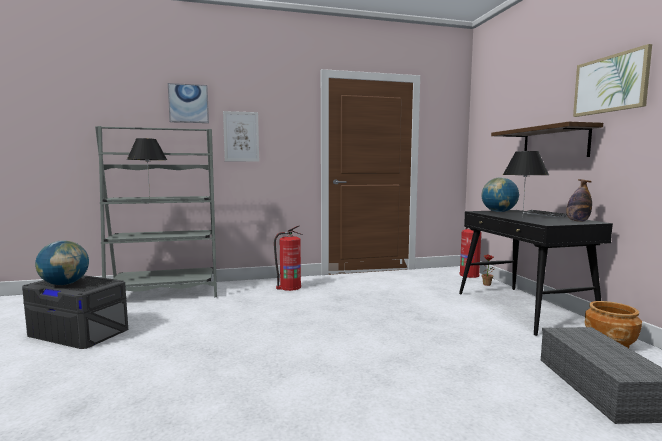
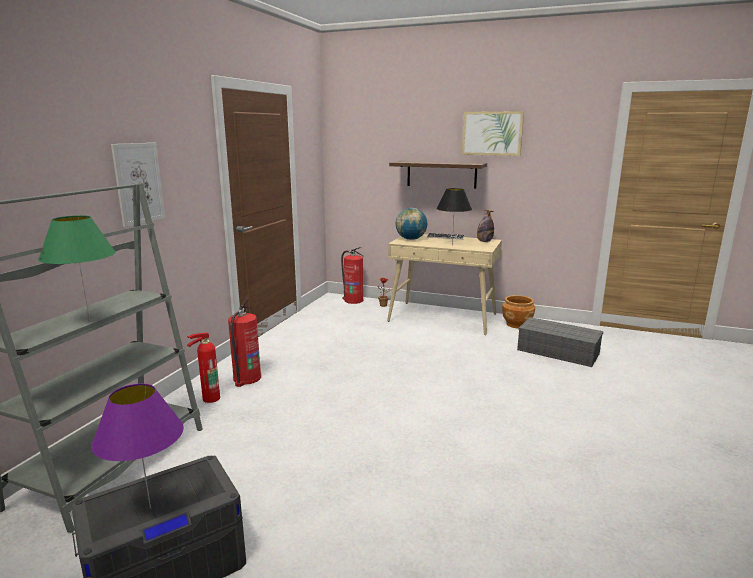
camera: 55 degrees left, 10 degrees up
globe [35,240,89,285] -> purple table lamp [91,384,184,509]
black table lamp [127,138,167,198] -> green table lamp [38,215,116,322]
picture [168,83,209,123] -> none
black desk [459,210,613,336] -> beige desk [387,234,502,335]
none -> fire extinguisher [187,333,220,403]

